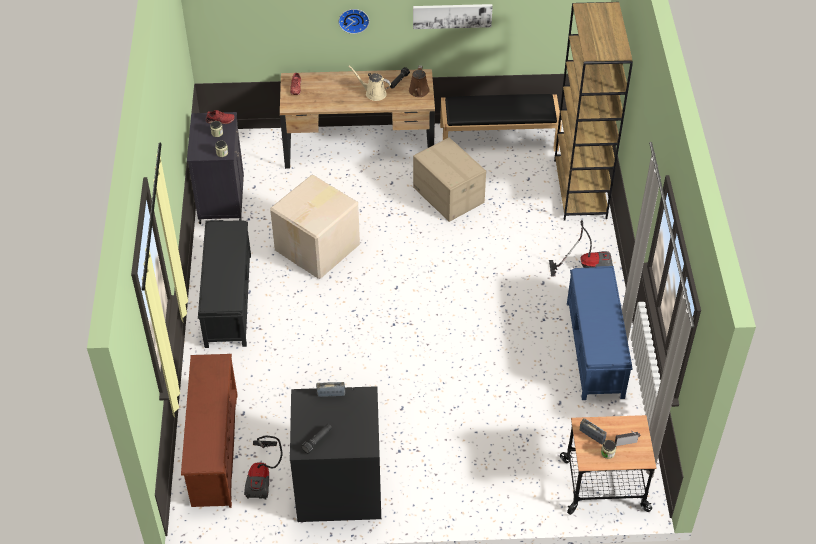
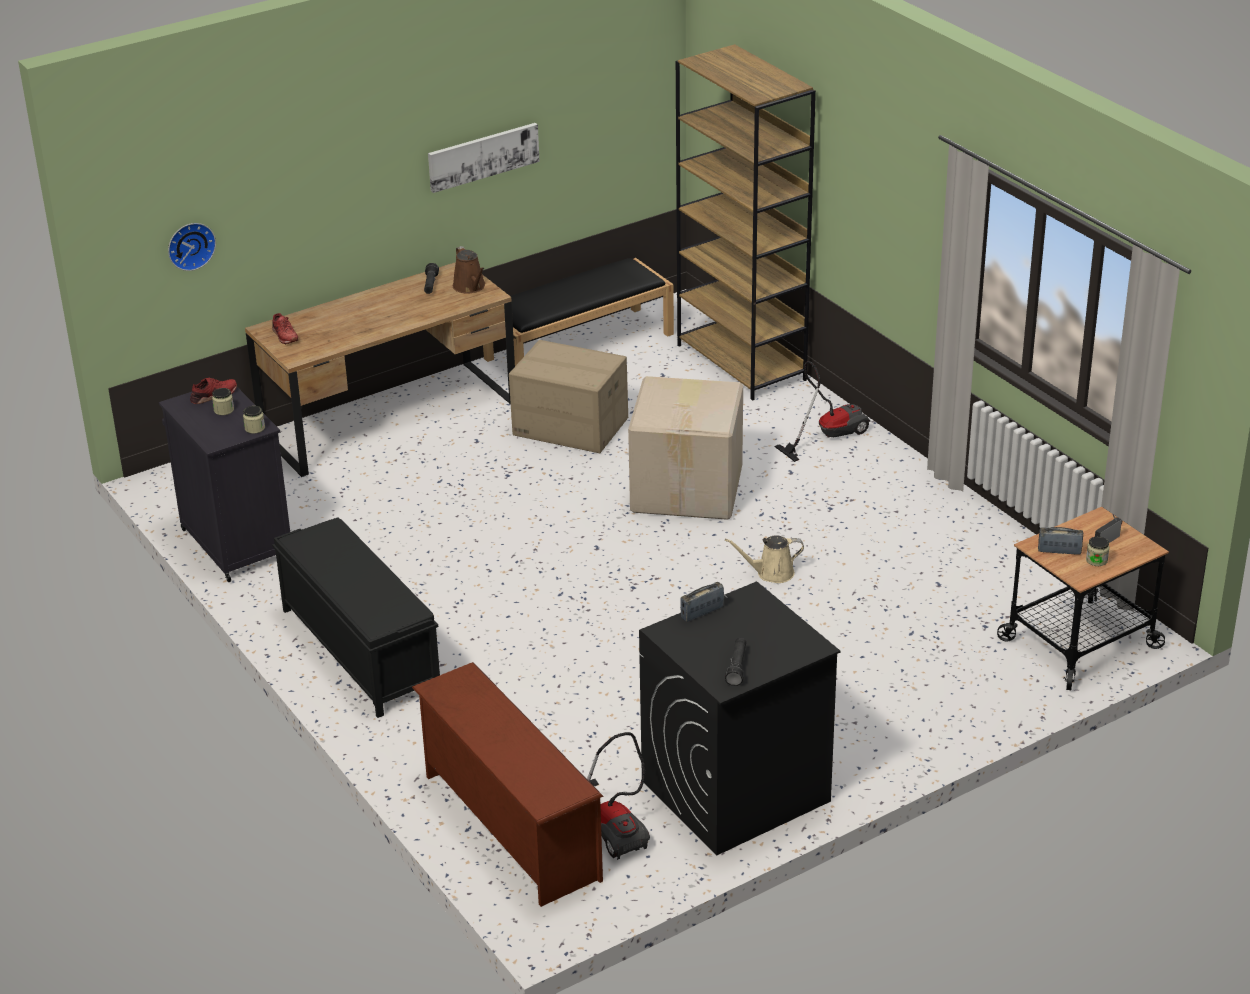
camera: 30 degrees left, 15 degrees down
cardboard box [270,175,360,279] -> cardboard box moved to [628,376,743,520]
wall clock [339,9,369,34] -> wall clock moved to [168,223,216,271]
beige watering can [348,66,391,101] -> beige watering can moved to [725,535,804,583]
blue bench [567,266,633,400] -> none

